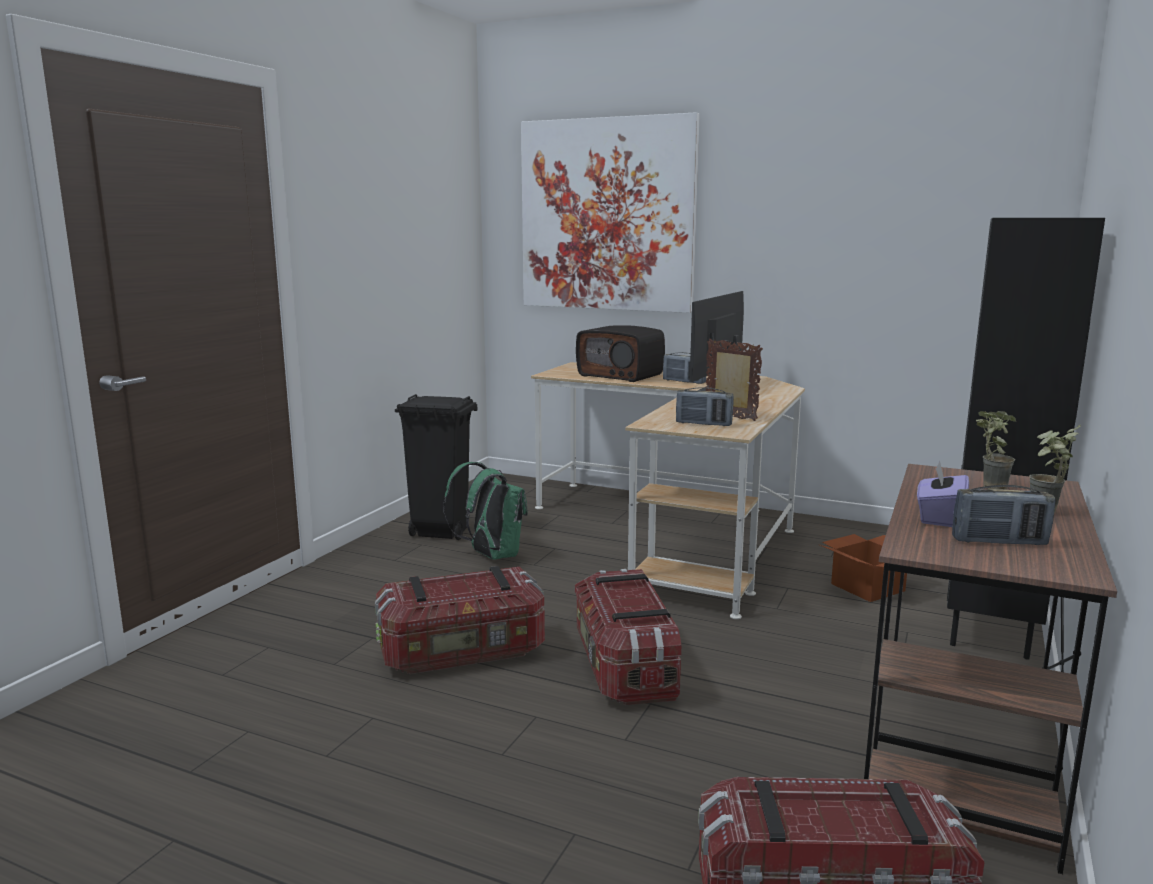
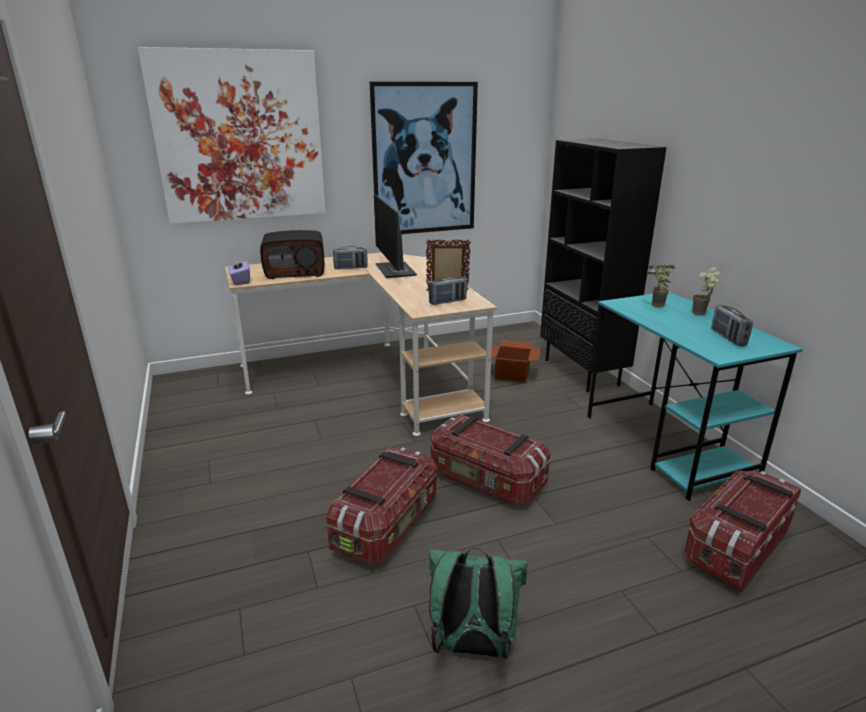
camera: 45 degrees left, 10 degrees up
black trash can [395,394,477,540] -> none
green backpack [443,462,528,560] -> green backpack moved to [429,548,528,659]
brown desk [864,464,1117,874] -> turquoise desk [587,292,803,501]
purple tissue box [917,460,969,527] -> purple tissue box moved to [228,257,250,285]
radio [952,485,1056,545] -> radio turned 120 degrees clockwise [711,305,753,346]
none -> picture [370,81,478,234]

